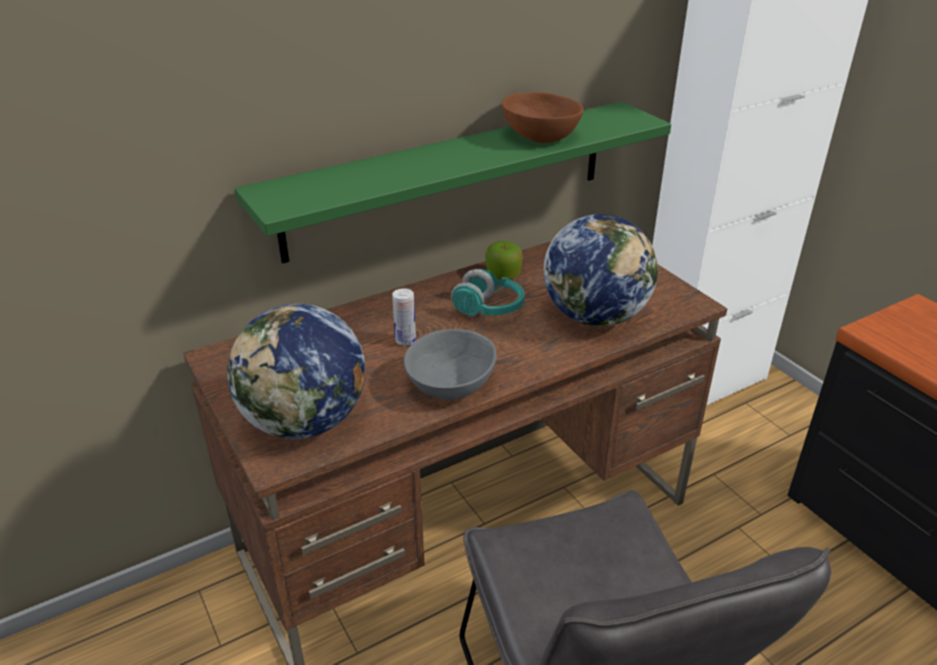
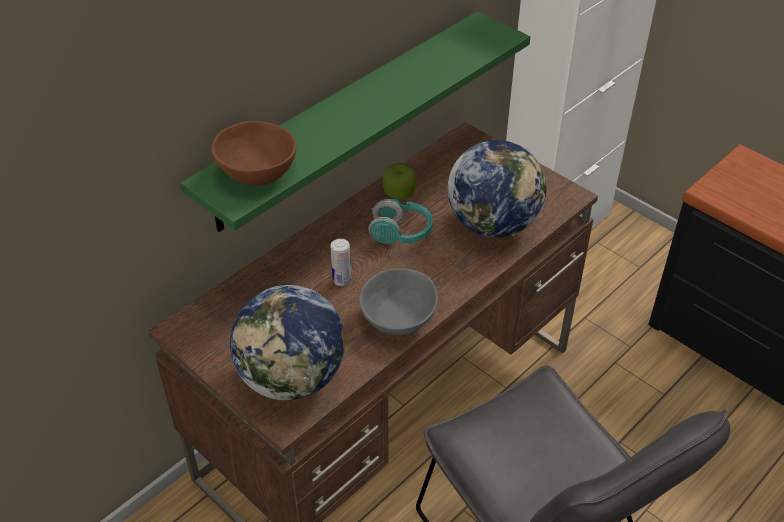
camera: 15 degrees left, 10 degrees up
brown bowl [502,92,584,143] -> brown bowl moved to [211,121,296,186]

